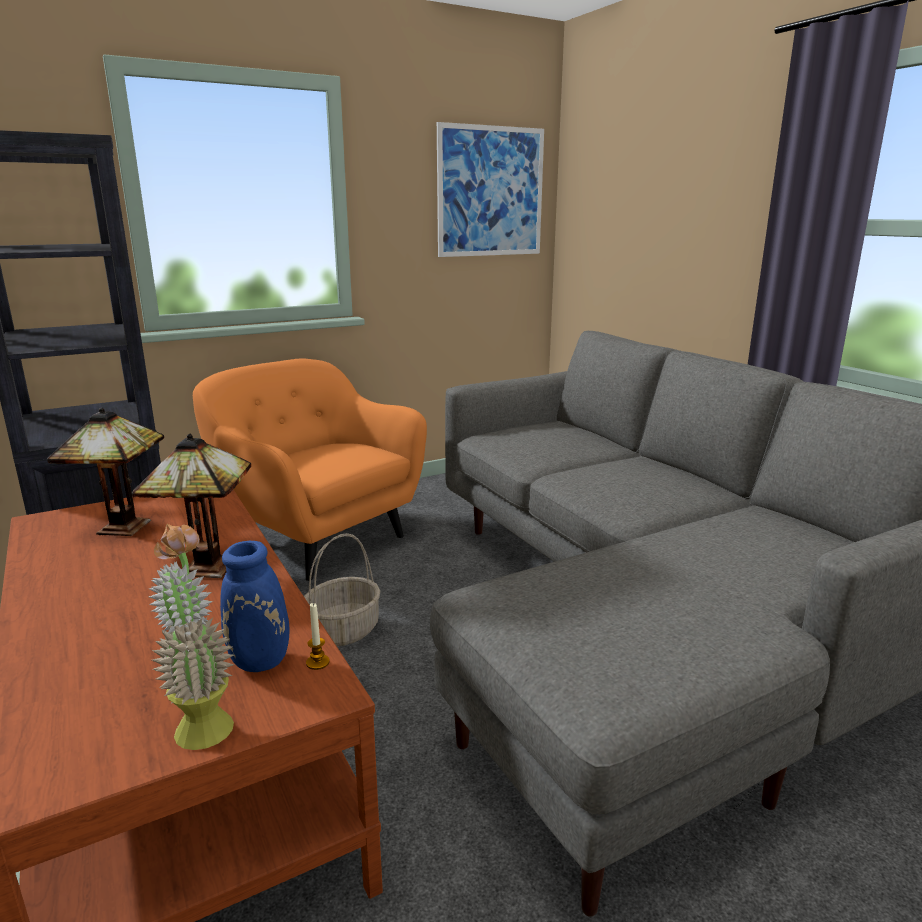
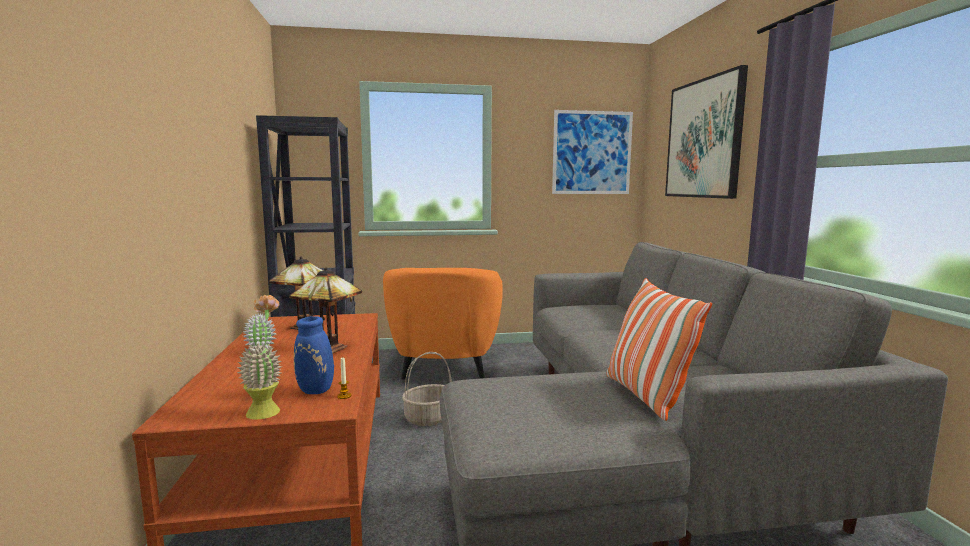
camera: 20 degrees right, 10 degrees down
orange armchair [193,359,427,581] -> orange armchair turned 150 degrees counterclockwise [383,268,503,379]
none -> pillow [607,278,712,421]
none -> picture [665,65,748,199]

